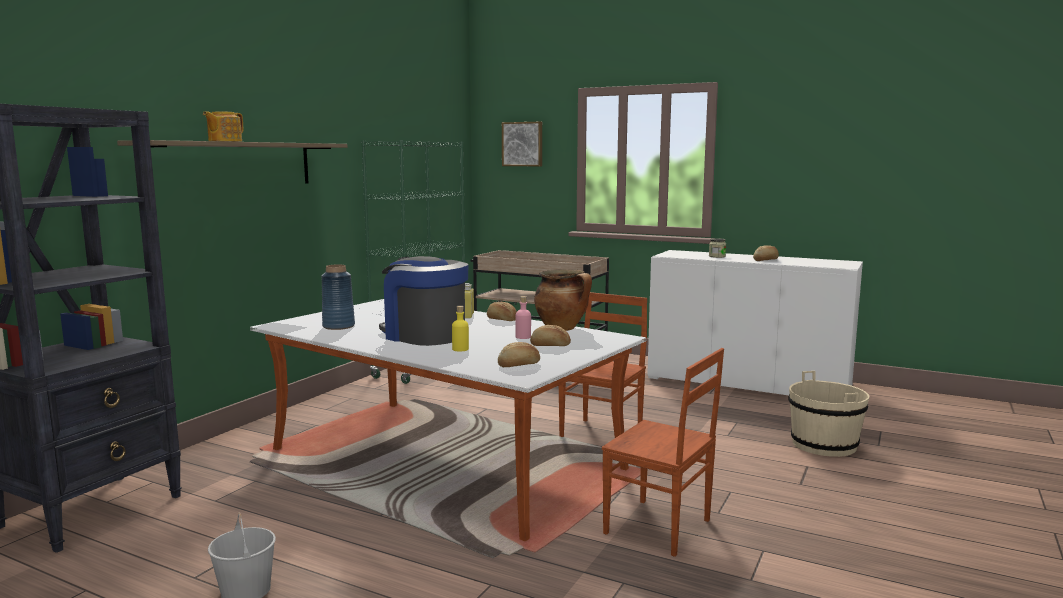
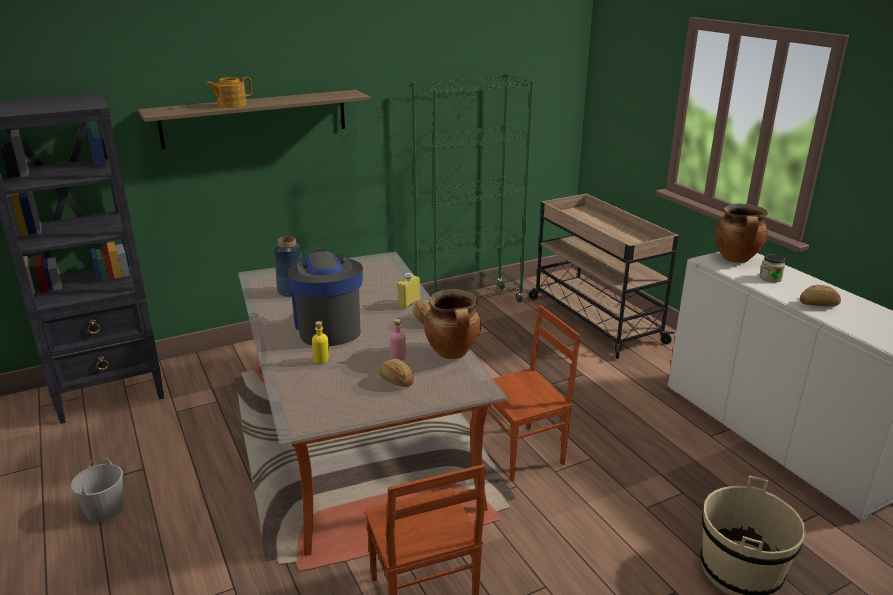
camera: 35 degrees right, 15 degrees up
bread [498,342,540,367] -> none
picture [502,122,542,166] -> none
none -> cooking pot [715,204,768,263]

